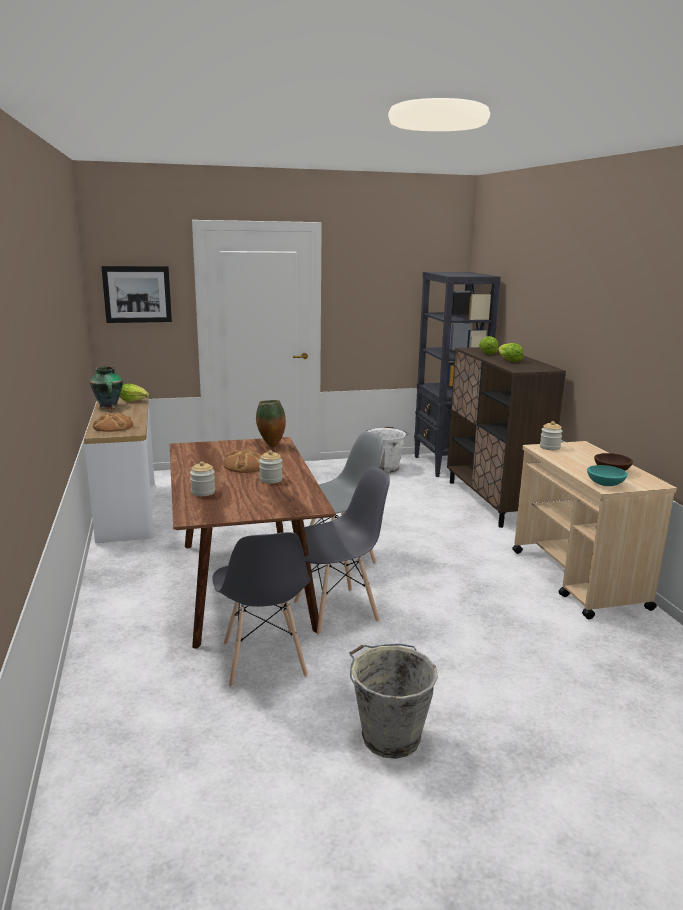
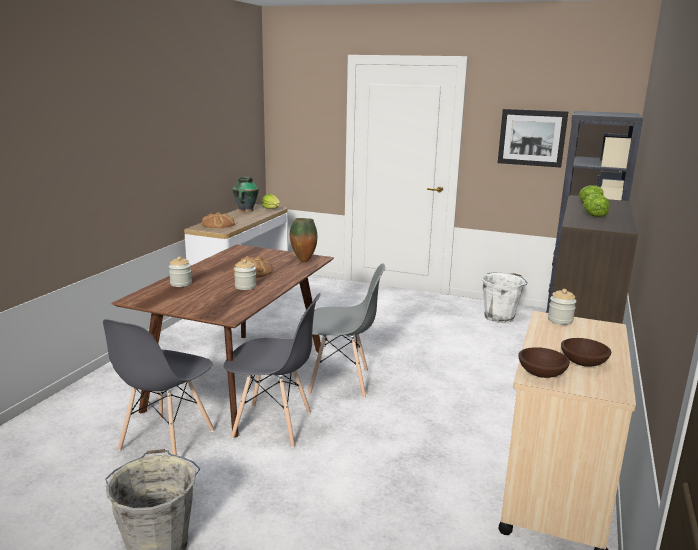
camera: 35 degrees right, 0 degrees up
picture [101,266,172,323] -> picture moved to [498,109,568,168]
turquoise bowl [587,465,628,486] -> brown bowl [518,347,570,378]

